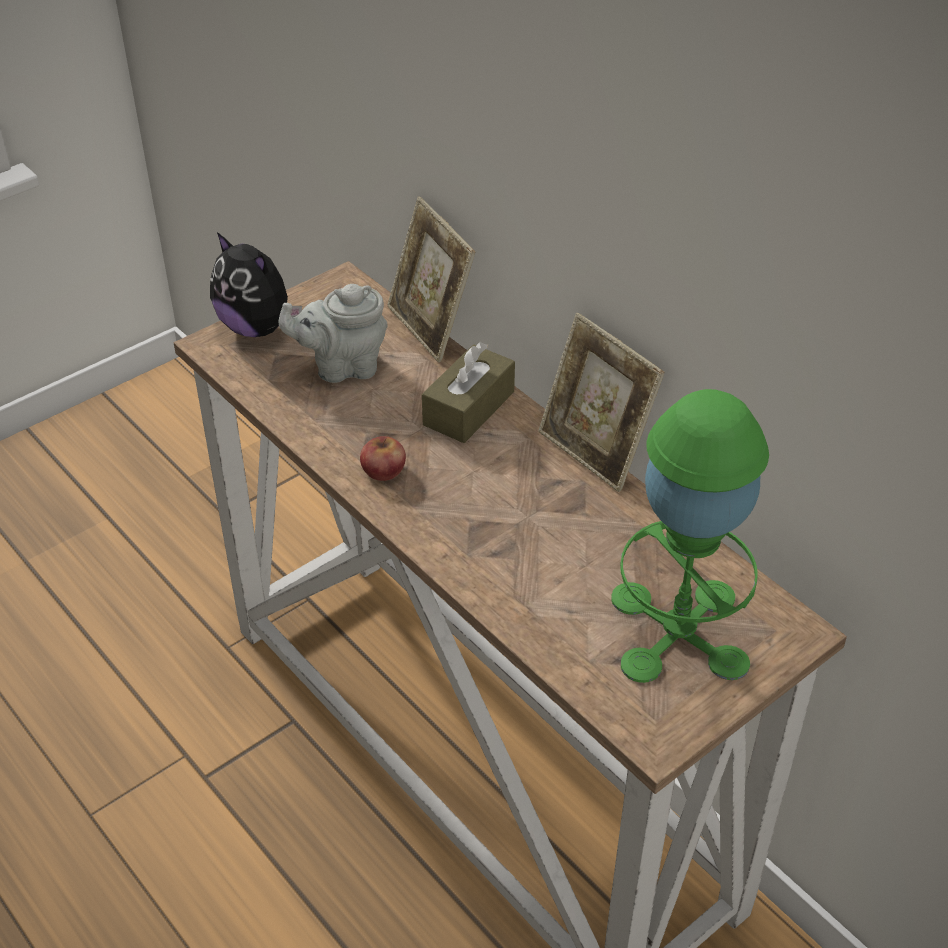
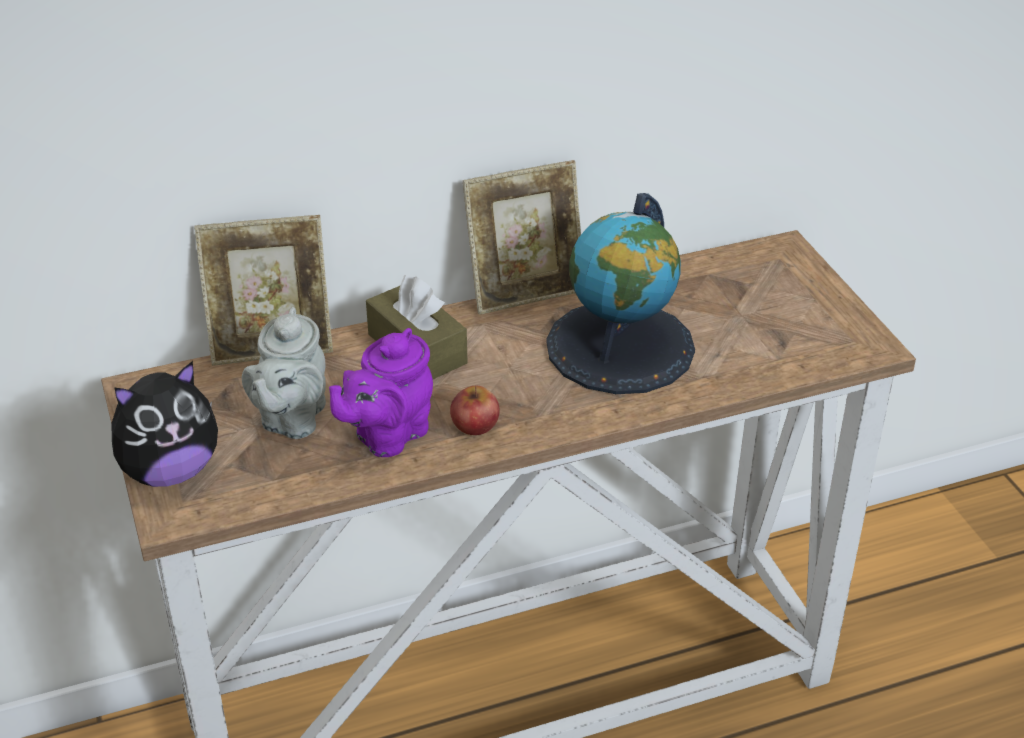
camera: 70 degrees left, 5 degrees down
green table lamp [611,389,769,683] -> none
none -> purple teapot [329,328,433,457]
none -> globe [546,193,695,394]

